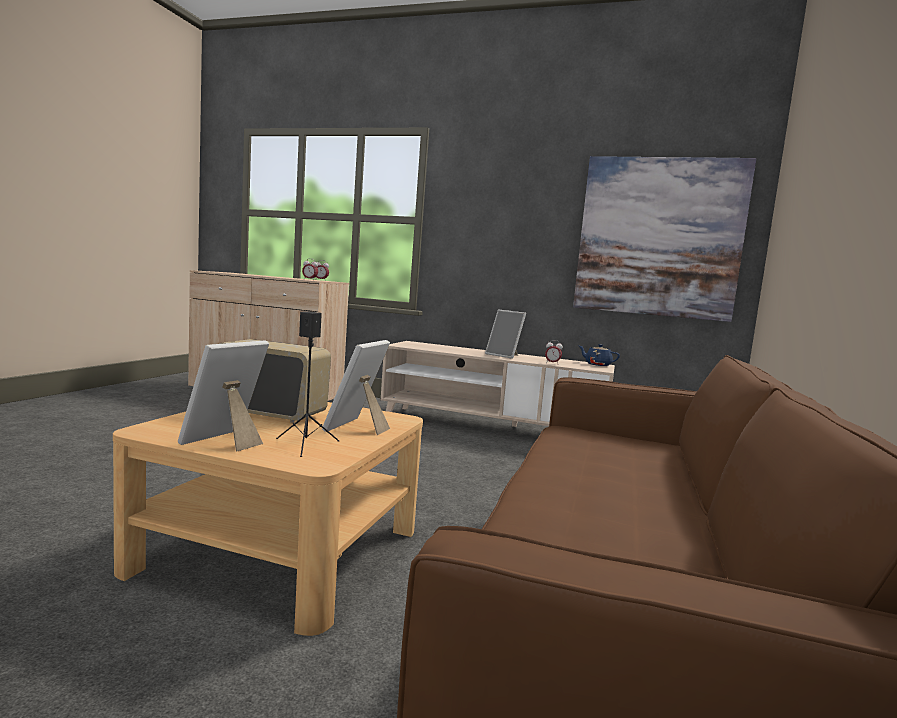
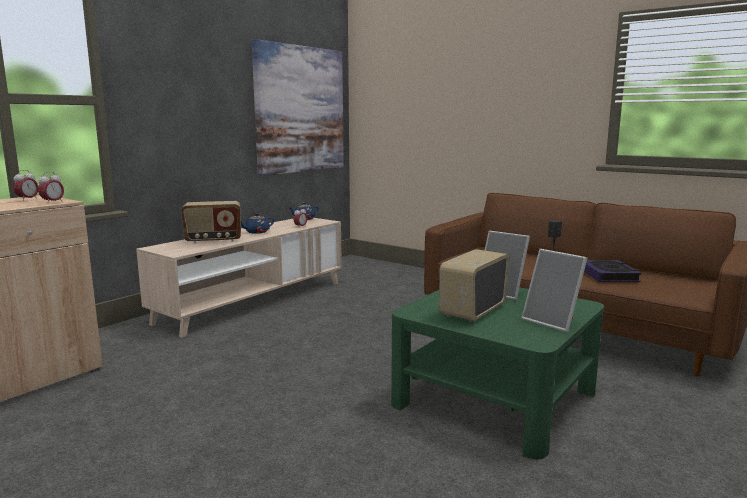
camera: 70 degrees left, 5 degrees up
beige coffee table [113,402,423,636] -> green coffee table [391,287,604,459]
picture frame [485,310,526,359] -> blue teapot [241,213,274,234]
none -> radio [181,201,241,243]
none -> book [584,260,641,282]

